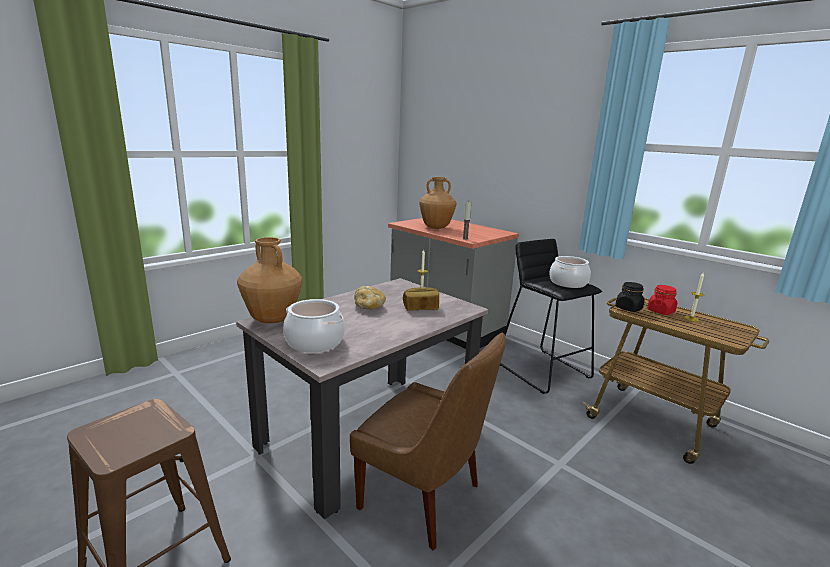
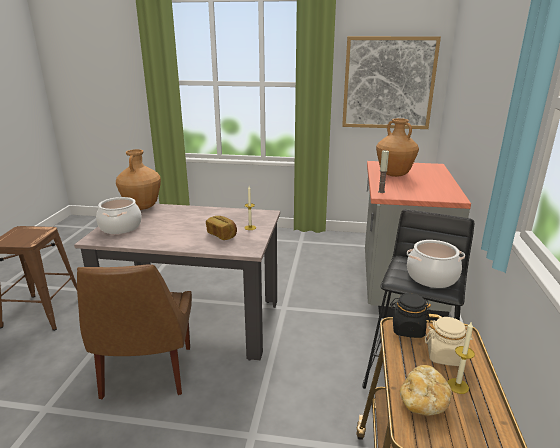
camera: 55 degrees right, 5 degrees up
bread [354,286,386,310] -> bread moved to [400,365,452,416]
red jar [647,285,677,315] -> beige jar [425,317,473,366]
none -> picture [342,36,441,129]

